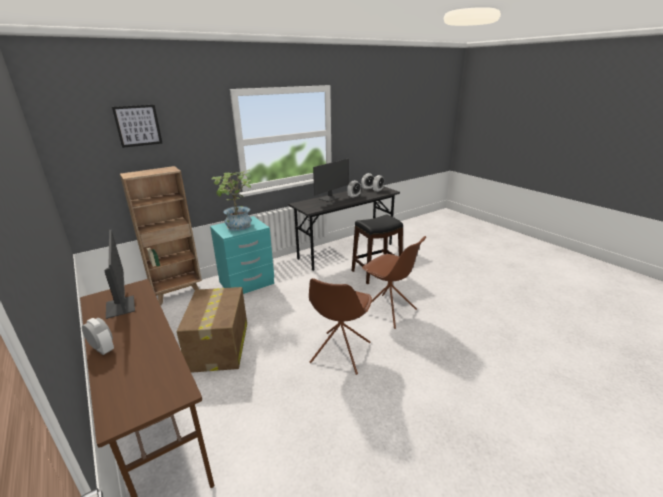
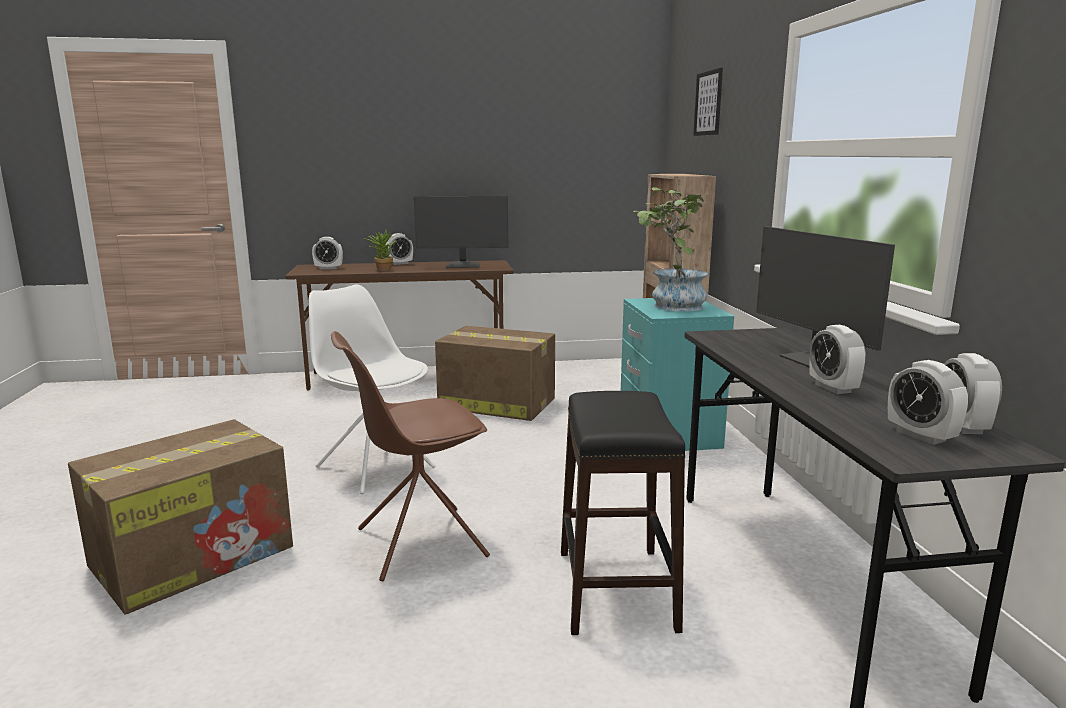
camera: 115 degrees right, 10 degrees down
brown chair [309,278,372,375] -> white chair [309,284,435,494]
none -> cardboard box [68,419,293,615]
none -> alarm clock [312,237,343,269]
none -> potted plant [364,231,395,271]

